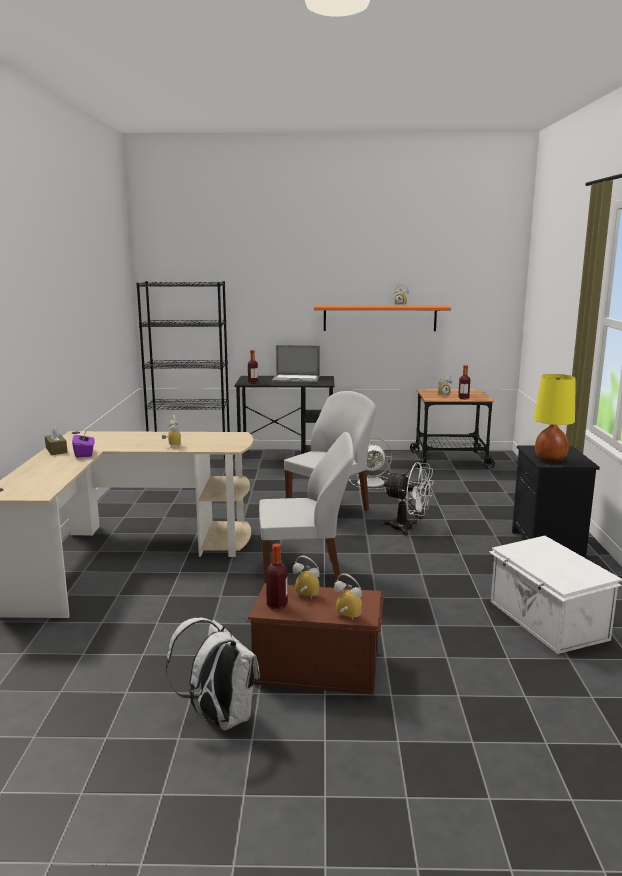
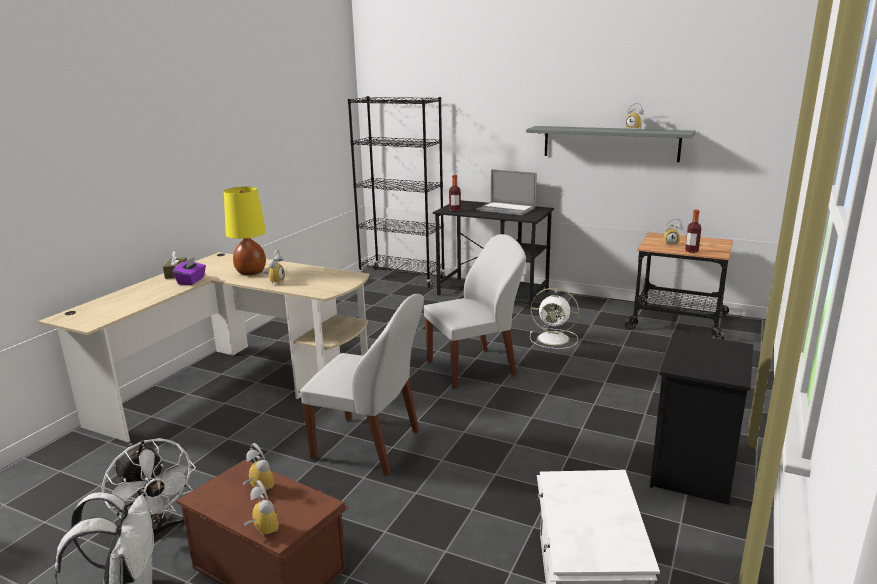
camera: 25 degrees right, 5 degrees up
bottle [266,543,288,609] -> none
orange shelf [314,305,451,331] -> grey shelf [526,126,696,162]
white fan [382,462,434,536] -> white fan moved to [102,438,196,538]
yellow table lamp [534,374,576,462] -> yellow table lamp moved to [224,187,266,275]

